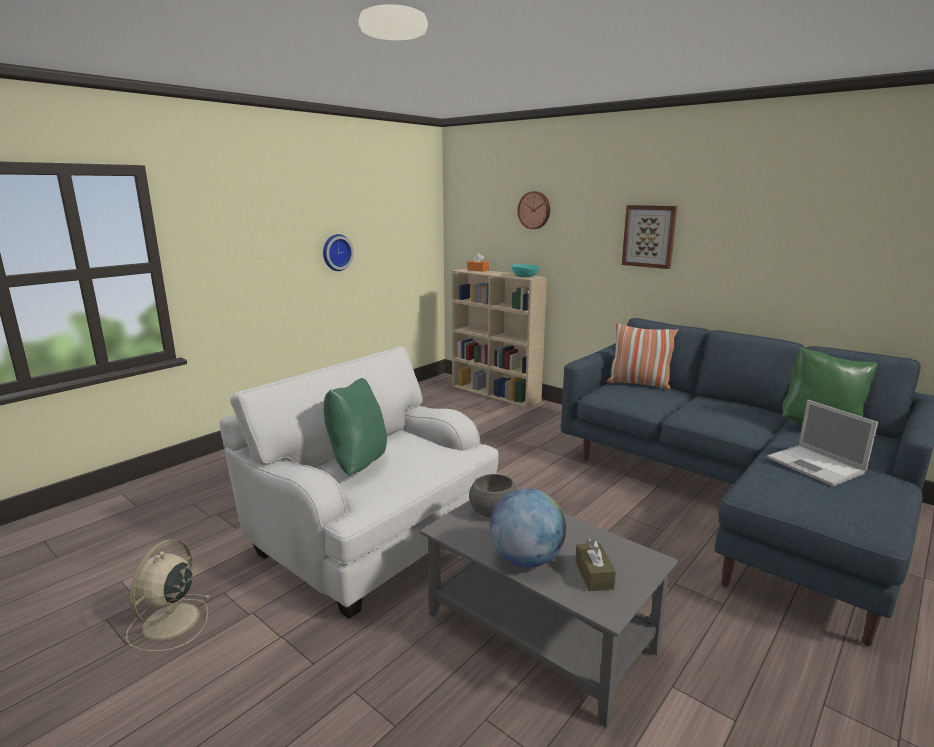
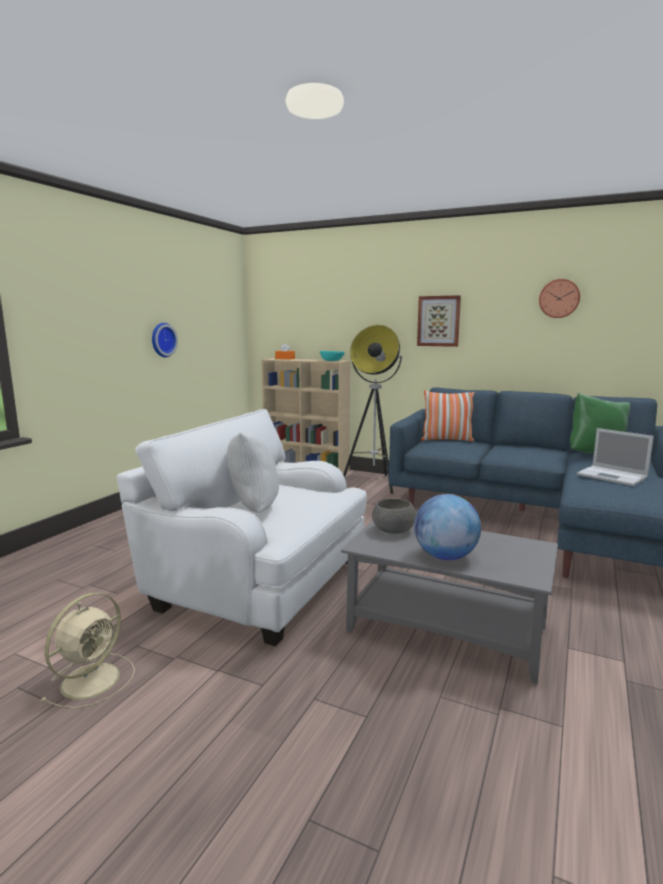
camera: 15 degrees left, 5 degrees down
beige fan [126,539,211,652] -> beige fan turned 150 degrees counterclockwise [40,593,135,709]
green pillow [323,378,387,476] -> white pillow [227,431,279,513]
wall clock [517,191,550,229] -> wall clock moved to [539,279,580,318]
brown tissue box [576,539,616,591] -> none
none -> floor lamp [343,325,402,494]

